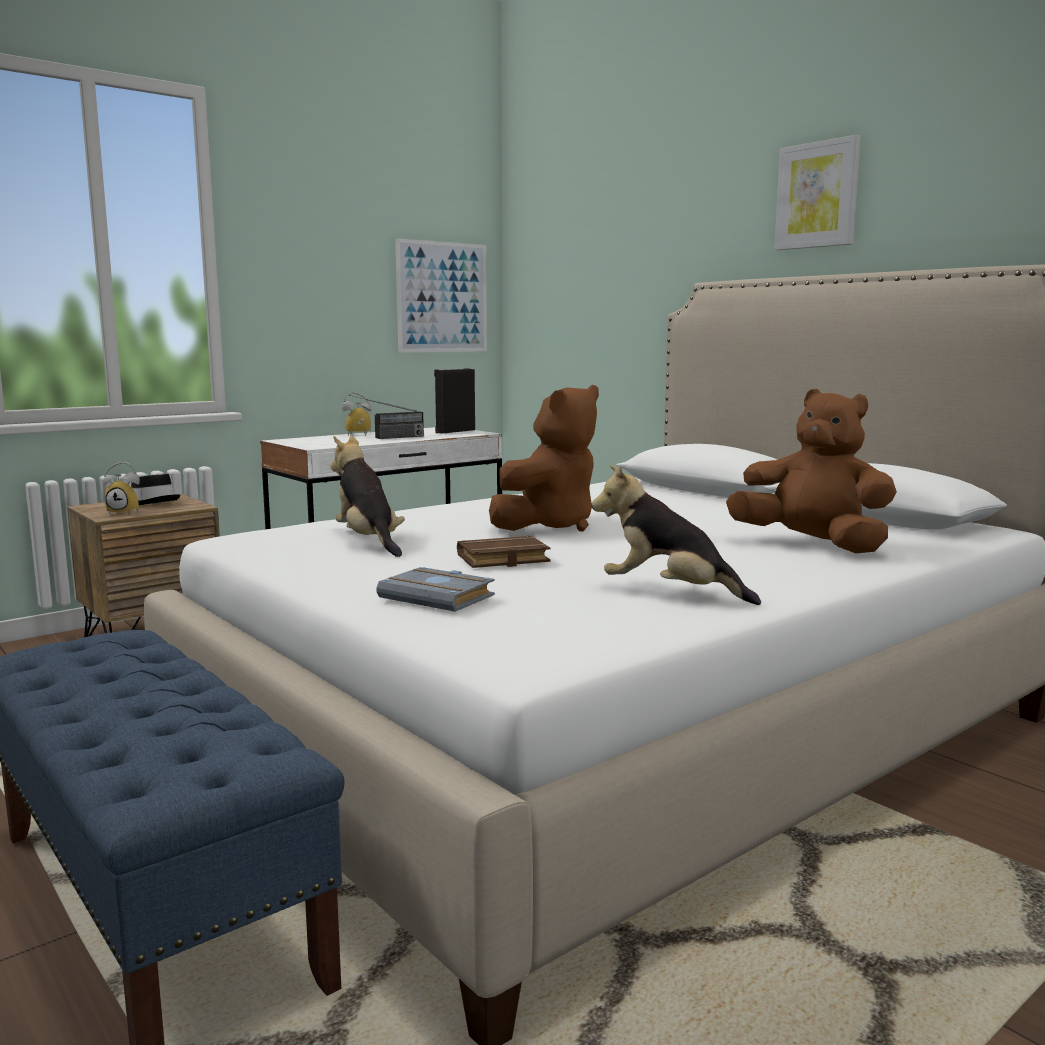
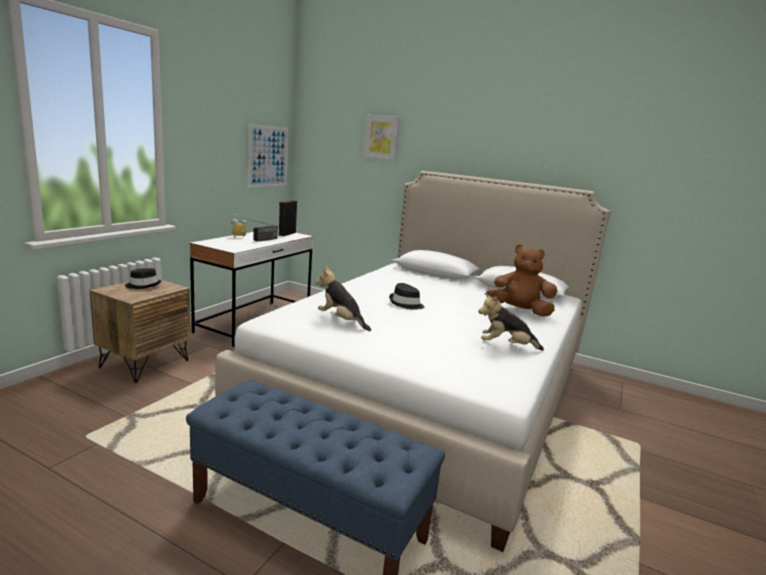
camera: 25 degrees left, 5 degrees up
alarm clock [103,462,140,515] -> none
grey book [376,567,495,612] -> none
brown book [457,536,551,568] -> none
brown plush toy [489,385,599,531] -> black hat [389,283,424,310]
picture [774,135,861,250] -> picture moved to [363,115,400,161]

